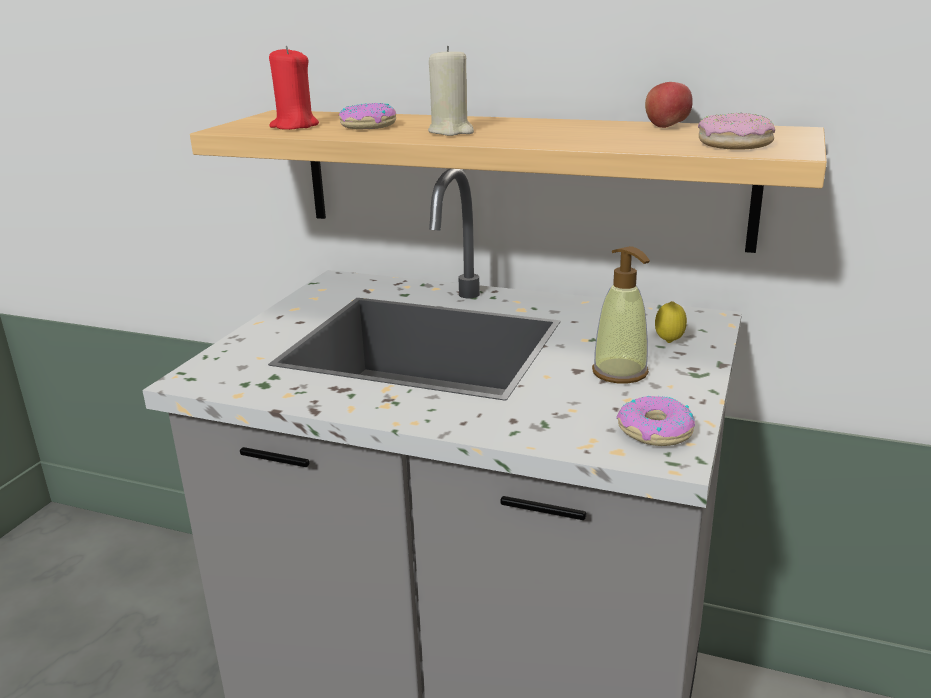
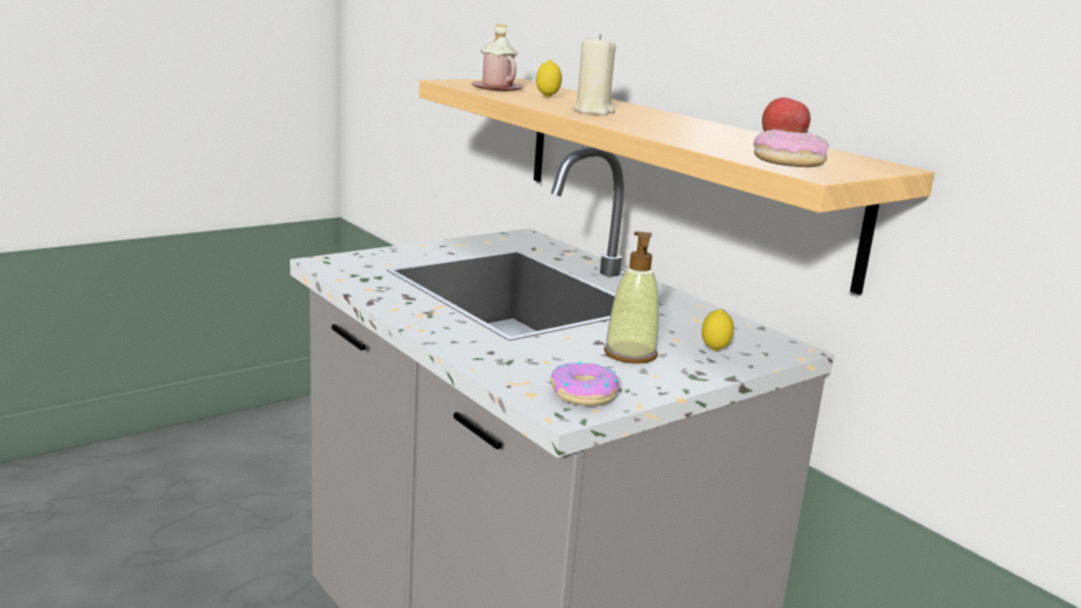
camera: 30 degrees right, 5 degrees down
red candle [269,46,319,130] -> pink mug [471,24,524,91]
donut [338,103,396,129] -> lemon [536,60,562,98]

